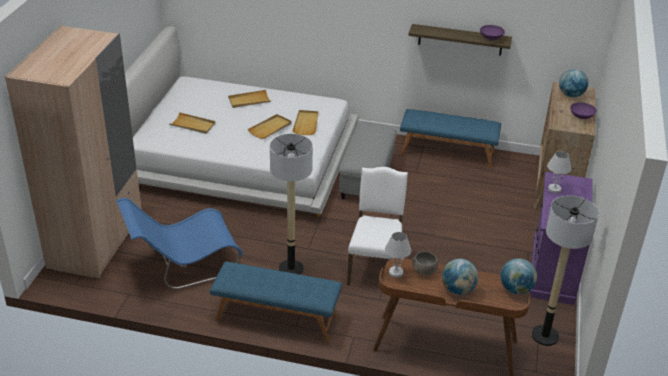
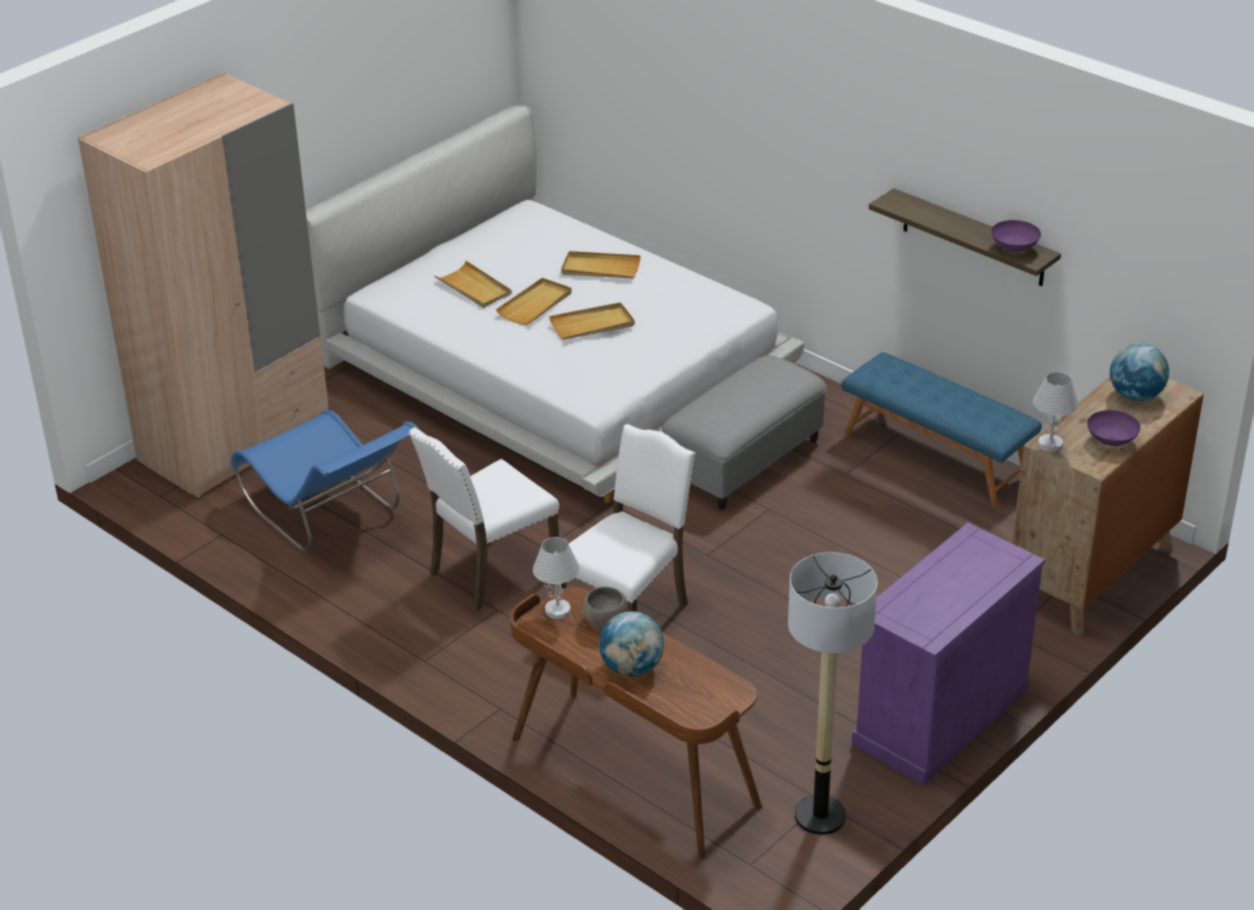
camera: 30 degrees right, 0 degrees up
blue chair [116,198,242,289] -> blue chair turned 135 degrees counterclockwise [231,410,420,552]
blue bench [210,262,342,342] -> none
floor lamp [270,134,313,275] -> white chair [408,427,559,611]
beige tray [292,110,318,135] -> beige tray moved to [496,278,572,325]
globe [501,258,537,295] -> none
white table lamp [547,151,571,193] -> white table lamp moved to [1033,372,1078,452]

